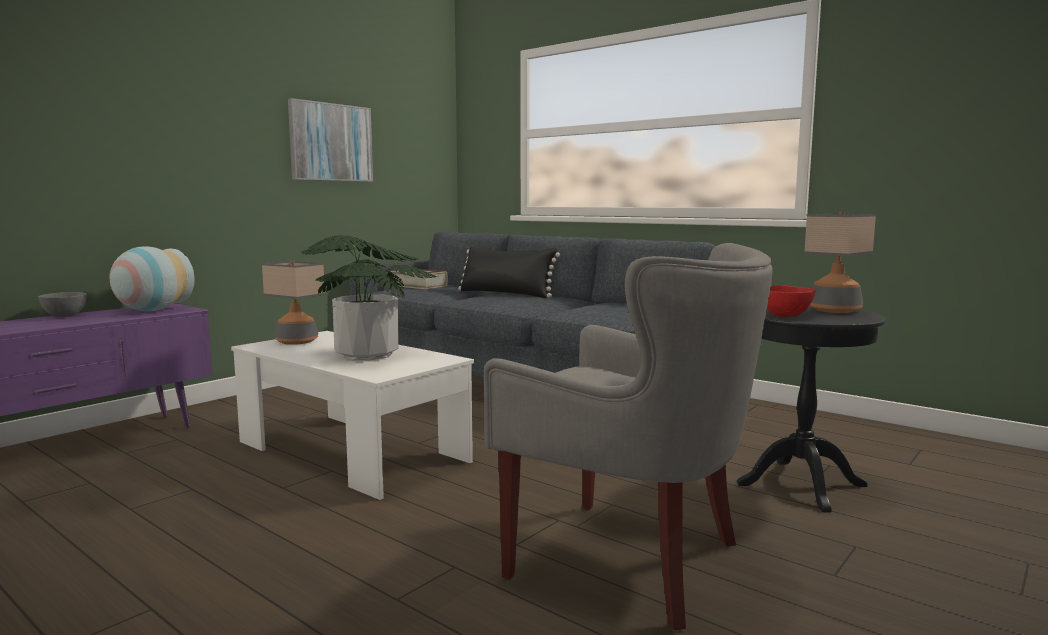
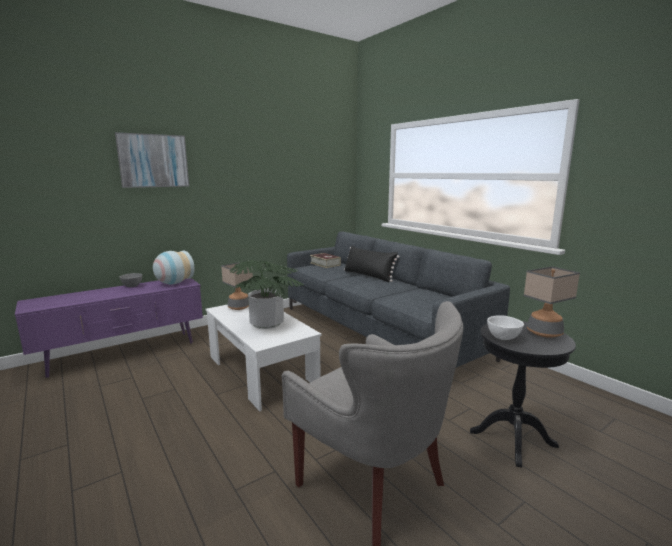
camera: 15 degrees right, 5 degrees up
picture [288,98,373,182] -> picture moved to [115,132,189,188]
red bowl [767,286,816,317] -> white bowl [487,315,524,340]

